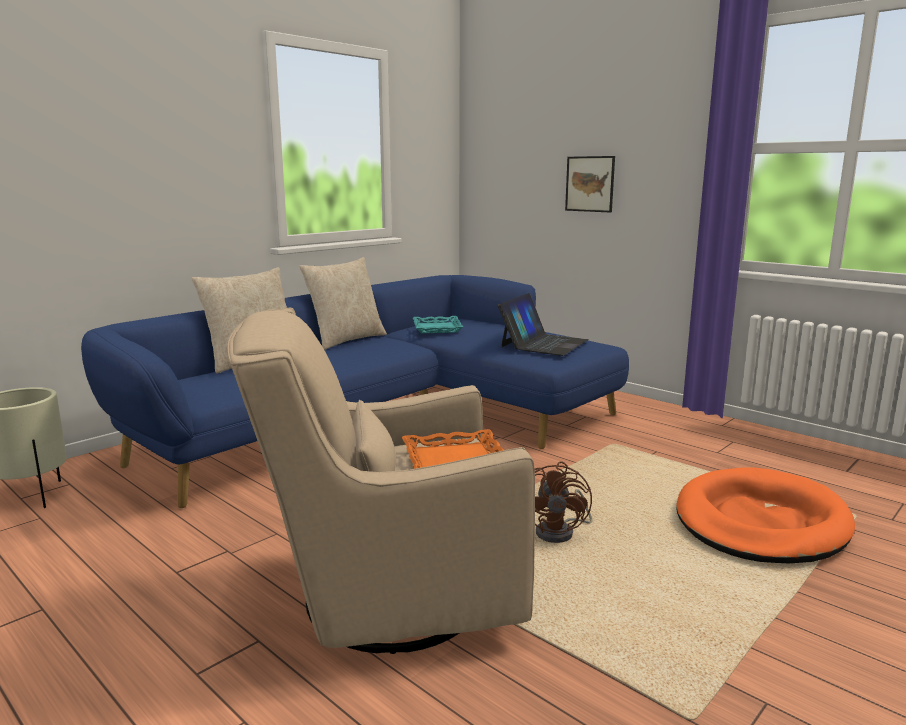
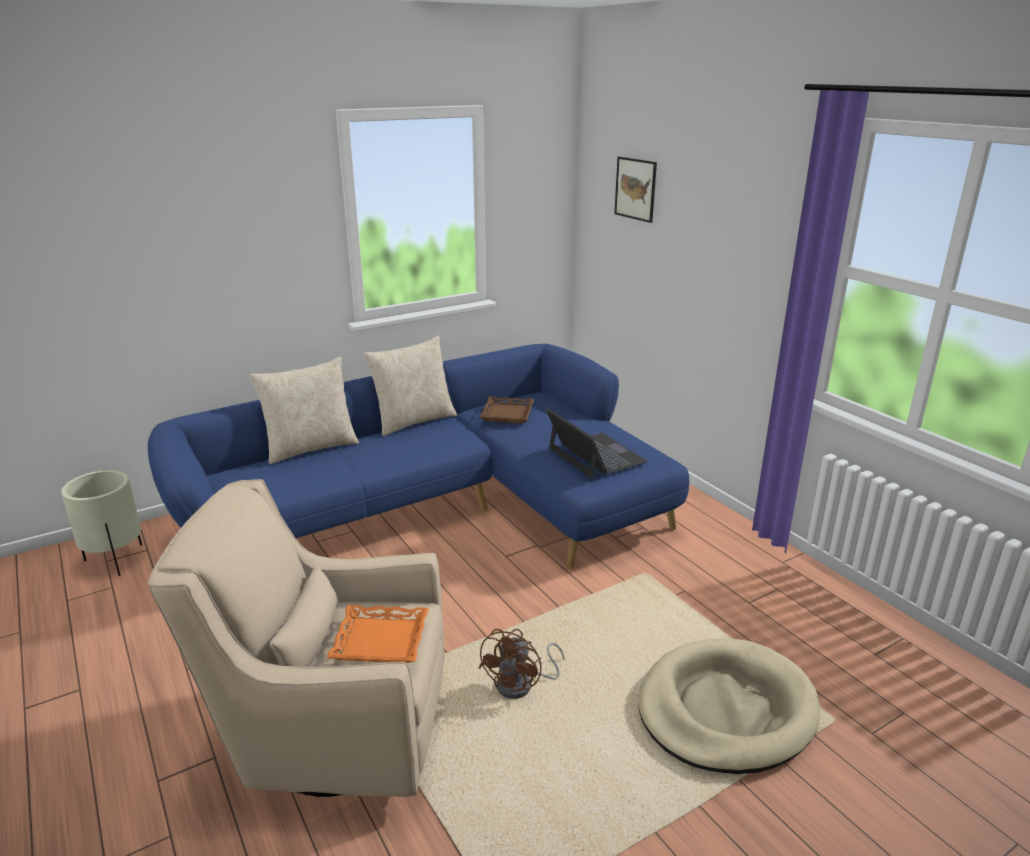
camera: 15 degrees right, 10 degrees up
turquoise tray [413,316,463,333] -> brown tray [480,396,534,424]
laptop [498,293,589,356] -> laptop turned 75 degrees counterclockwise [546,409,648,478]
picture [565,156,615,213] -> picture moved to [614,157,657,223]
orange dog bed [676,467,855,563] -> beige dog bed [638,638,820,774]

